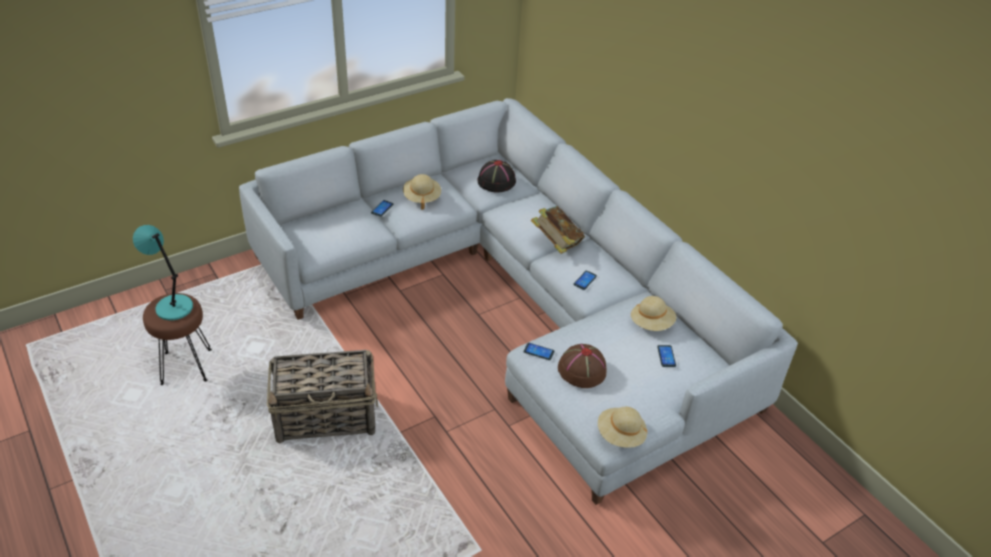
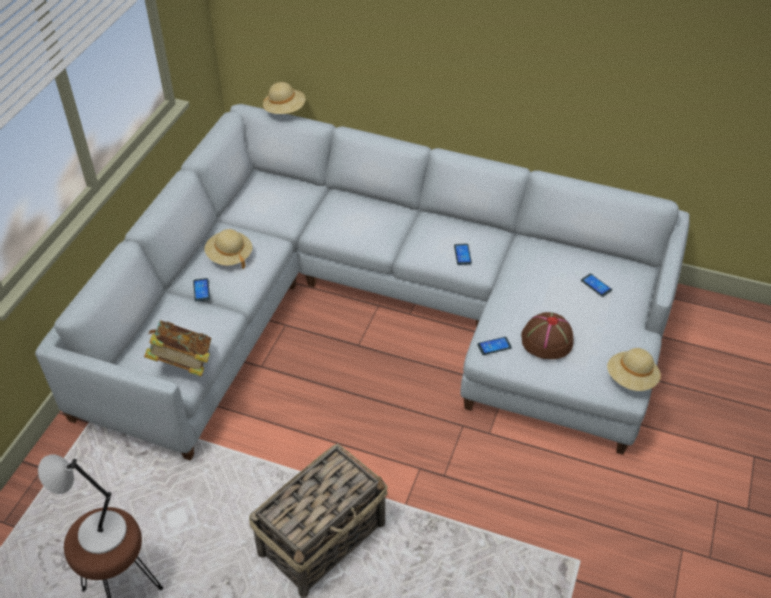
camera: 35 degrees left, 5 degrees up
turquoise table lamp [133,225,193,320] -> grey table lamp [38,455,127,554]
black hat [478,160,516,193] -> none
book [531,206,585,254] -> book moved to [144,320,211,376]
beige hat [631,296,677,331] -> beige hat moved to [263,82,306,114]

